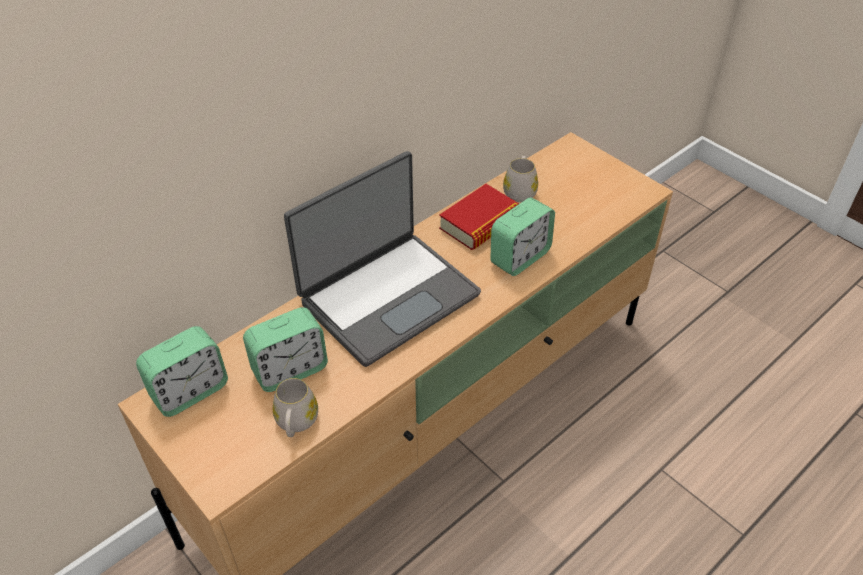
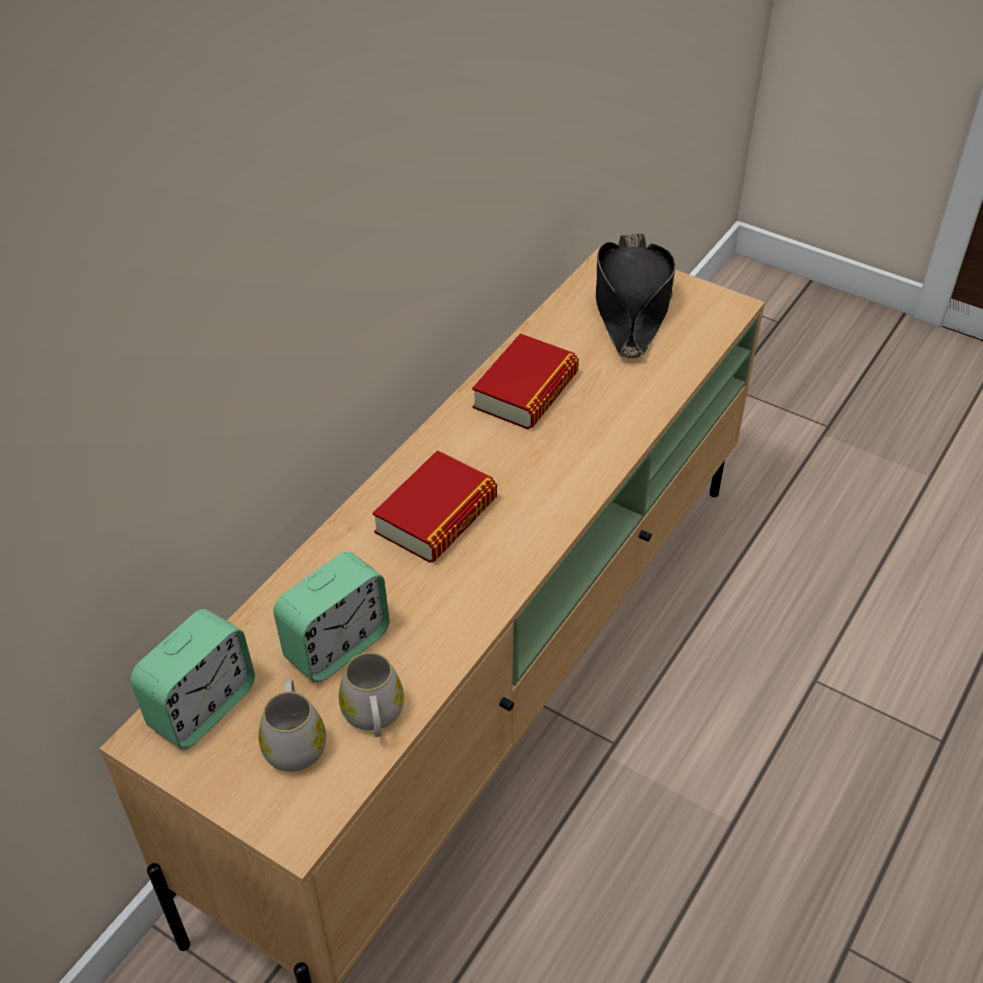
camera: 15 degrees left, 0 degrees up
laptop [284,151,481,367] -> book [373,450,497,563]
alarm clock [490,197,555,276] -> none
white mug [503,156,538,202] -> white mug moved to [259,679,326,772]
none -> black hat [596,233,676,358]

